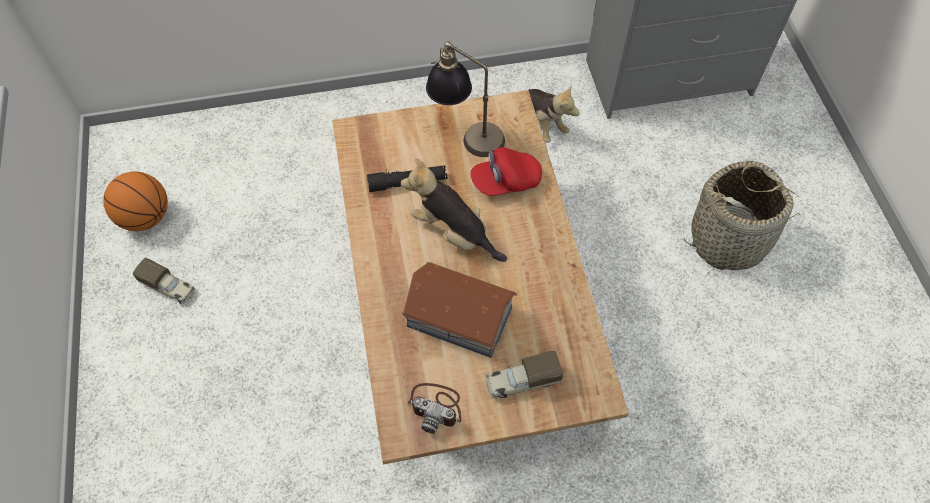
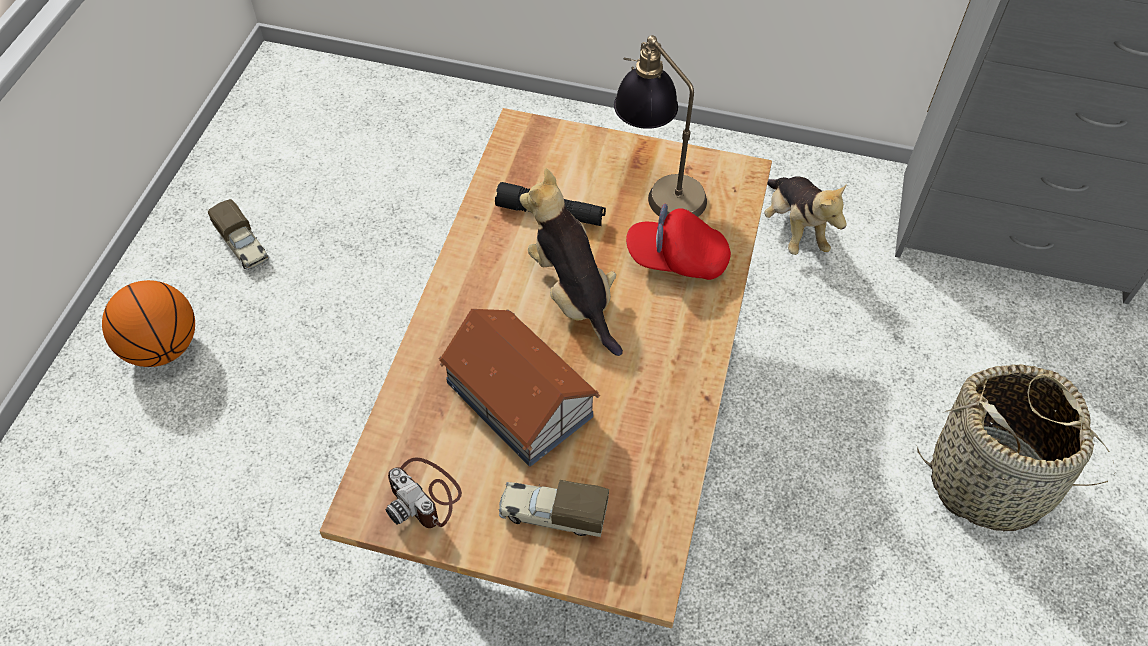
camera: 25 degrees right, 5 degrees down
basketball [103,172,168,231] -> basketball moved to [102,280,195,367]

